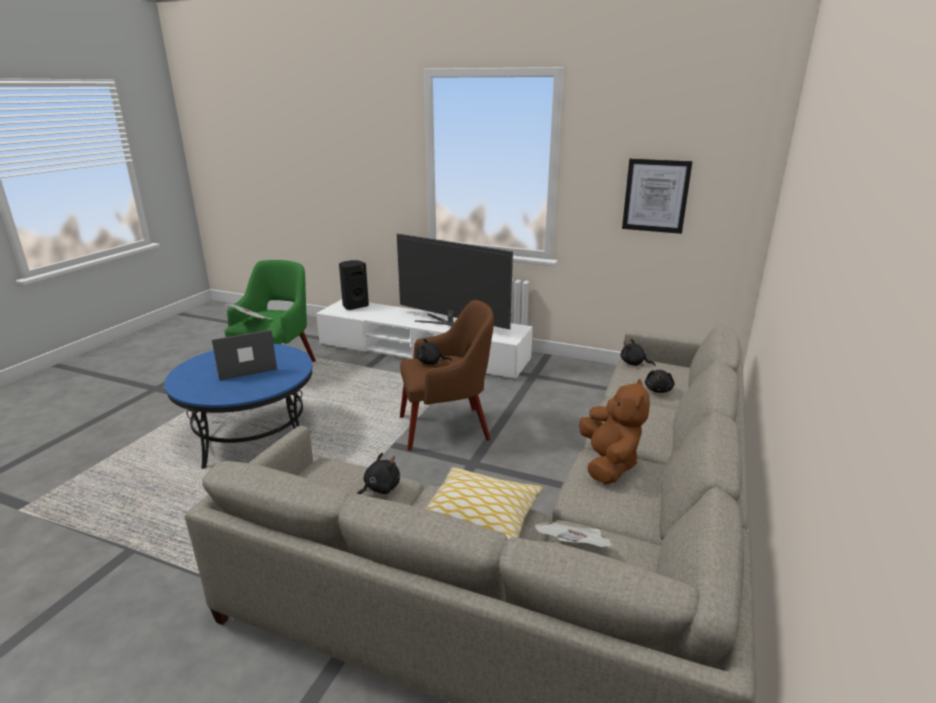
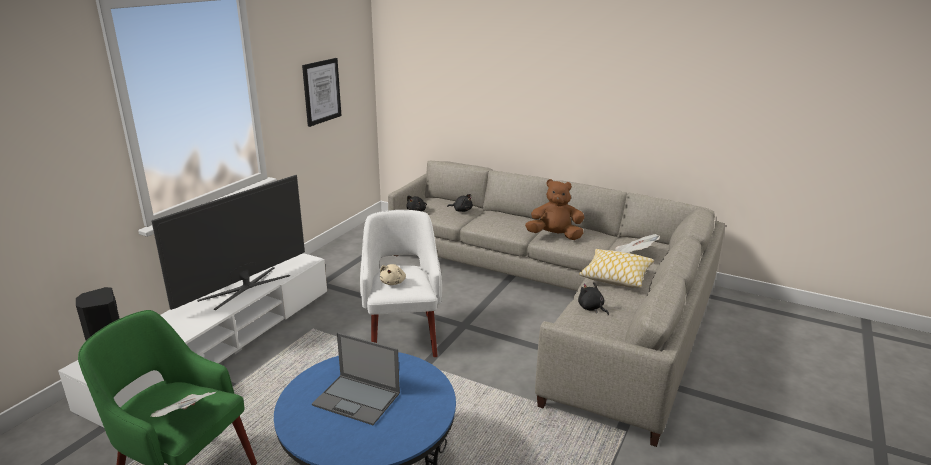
camera: 85 degrees left, 0 degrees up
laptop [212,330,277,380] -> laptop turned 45 degrees counterclockwise [312,333,400,425]
brown armchair [400,300,494,451] -> white armchair [360,210,442,357]
black plush toy [416,338,452,365] -> beige plush toy [380,264,406,285]

